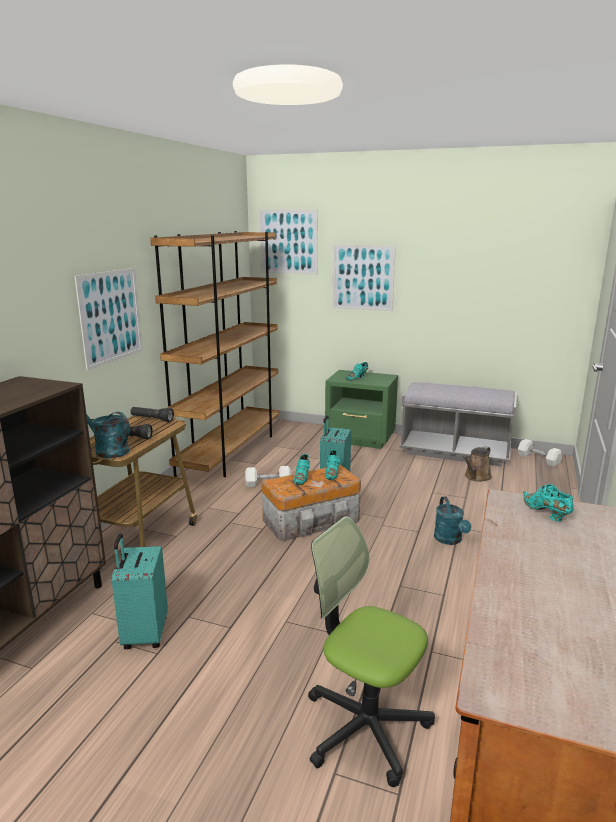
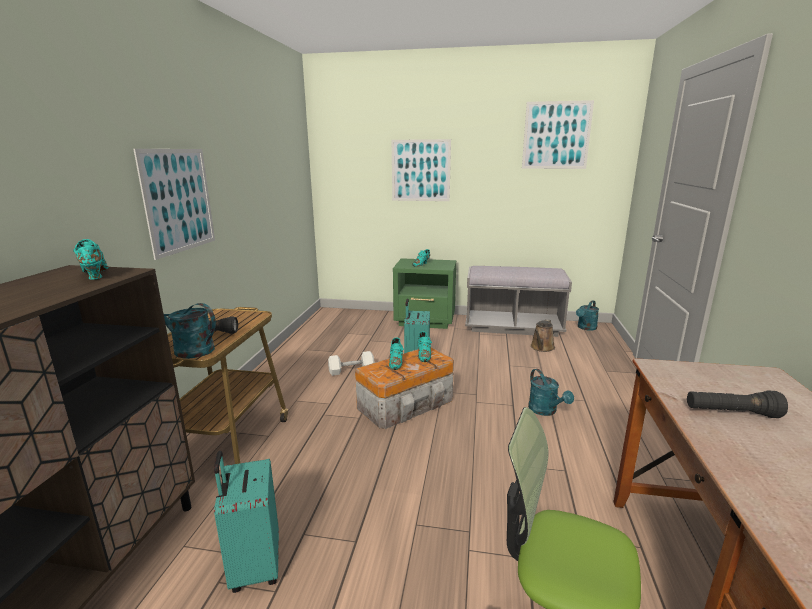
camera: 10 degrees left, 0 degrees up
black flashlight [130,407,174,422] -> black flashlight moved to [687,390,788,418]
brown bookcase [150,231,279,477] -> none
picture [259,210,318,275] -> picture moved to [522,100,594,169]
white dumbbell [518,439,562,467] -> turquoise watering can [576,300,599,331]
turquoise shoe [523,484,574,522] -> turquoise shoe moved to [73,239,109,280]

